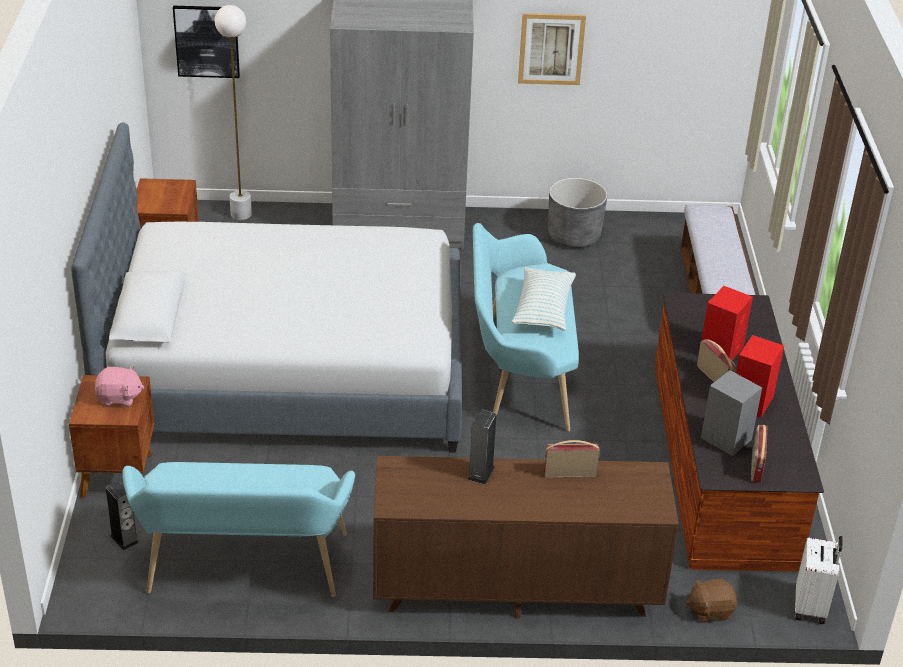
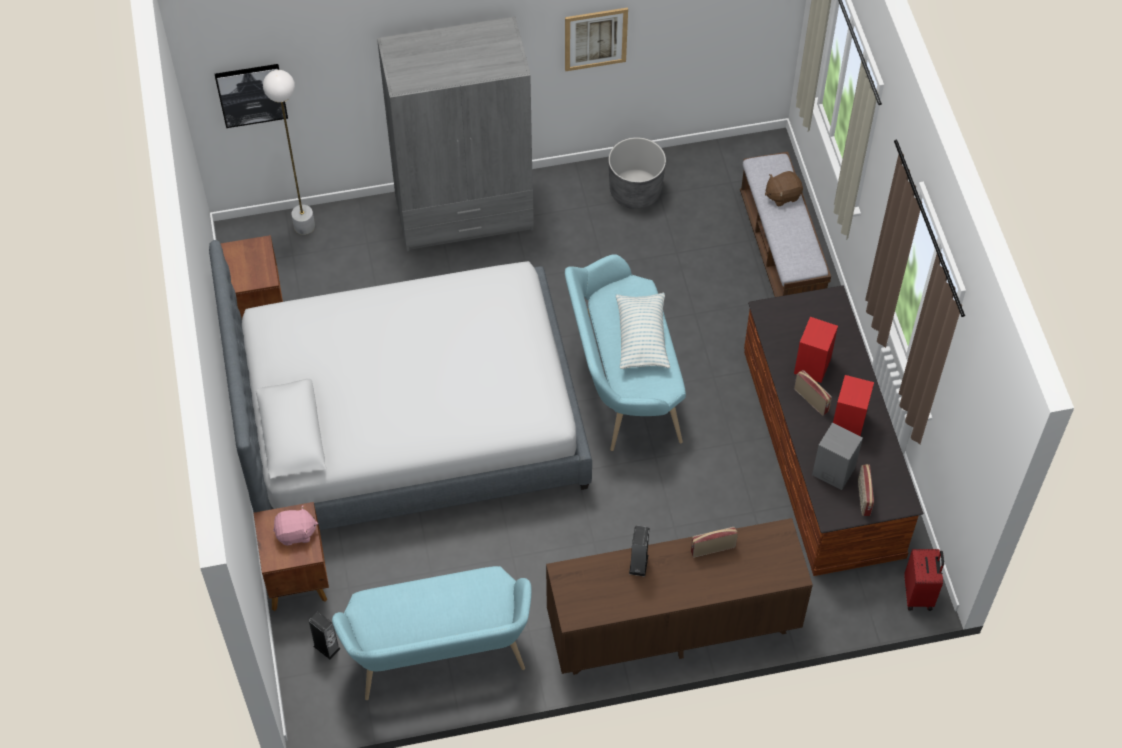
camera: 10 degrees left, 20 degrees up
brown plush toy [686,578,737,623] -> brown plush toy moved to [765,171,803,207]
white suitcase [795,536,842,624] -> red suitcase [904,549,944,611]

